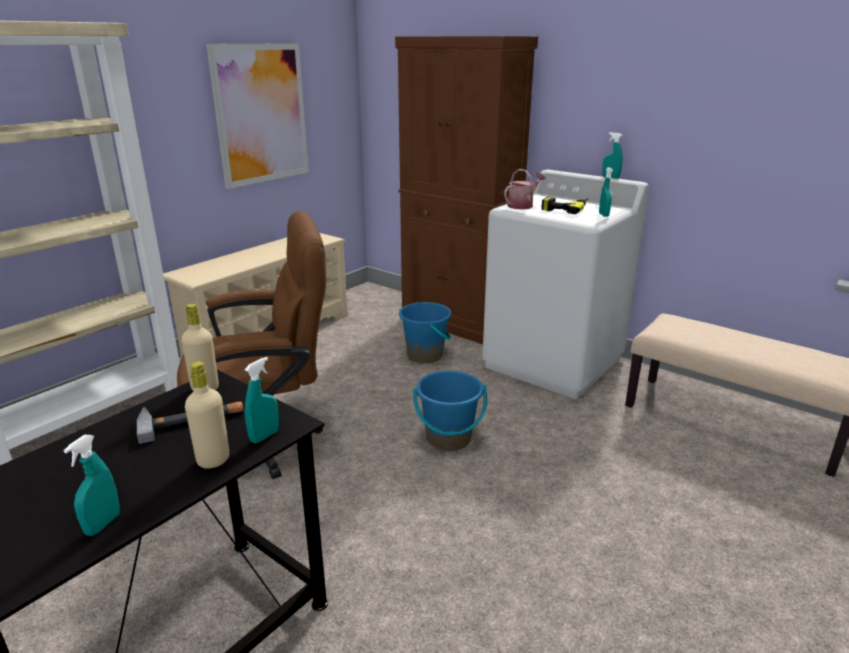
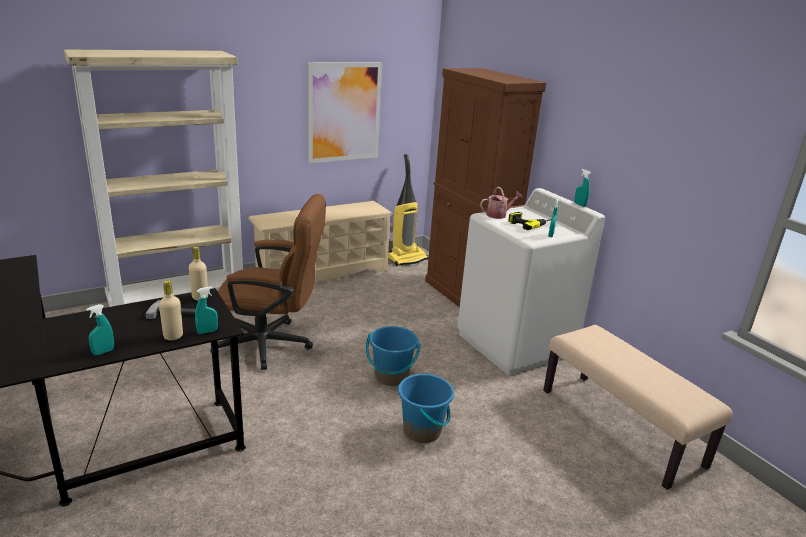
camera: 20 degrees right, 0 degrees up
blue bucket [399,302,451,363] -> blue bucket moved to [398,373,454,443]
none -> vacuum cleaner [388,154,429,266]

